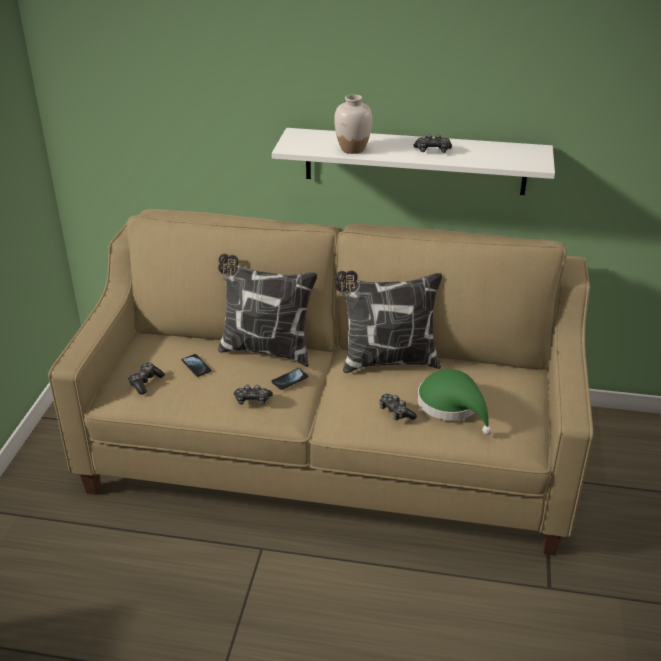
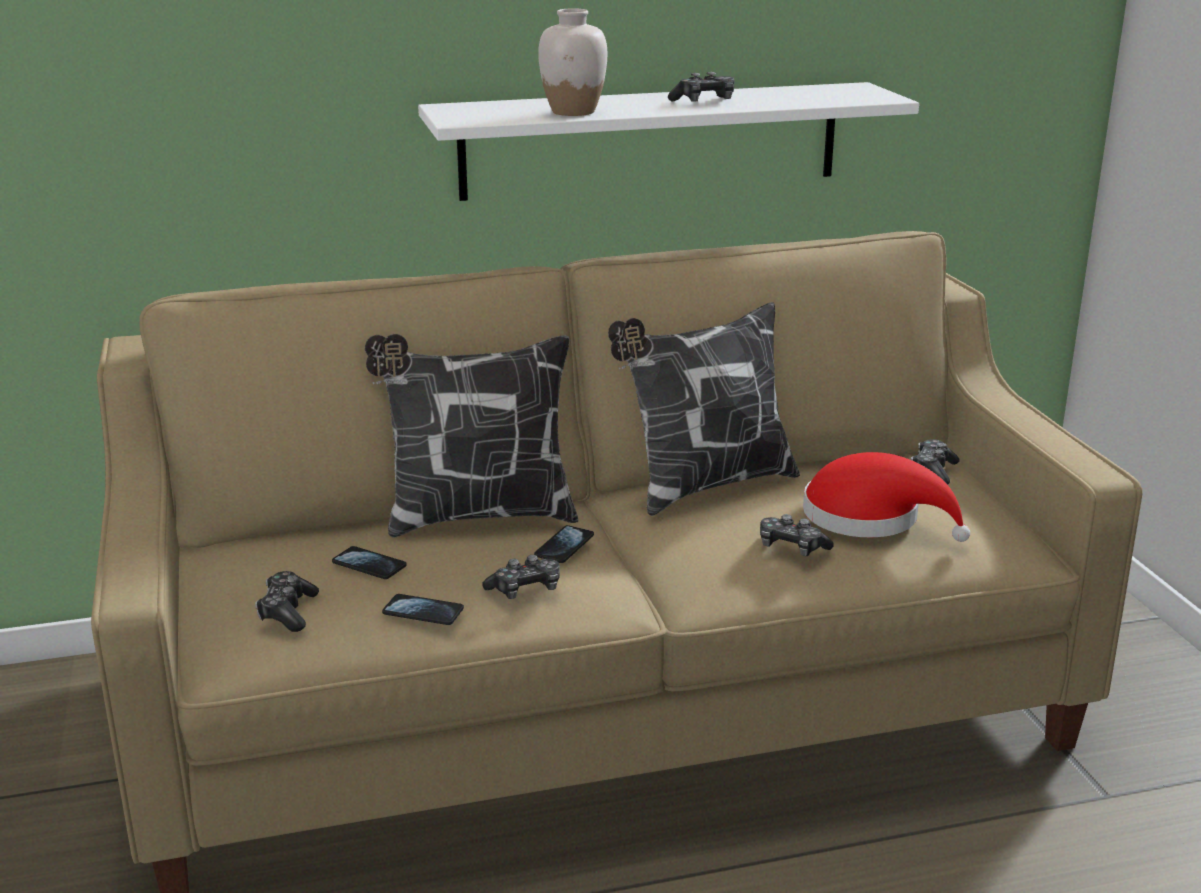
camera: 25 degrees left, 10 degrees down
green hat [417,369,492,435] -> red hat [803,452,970,542]
none -> phone [382,594,464,625]
none -> game controller [911,439,960,485]

